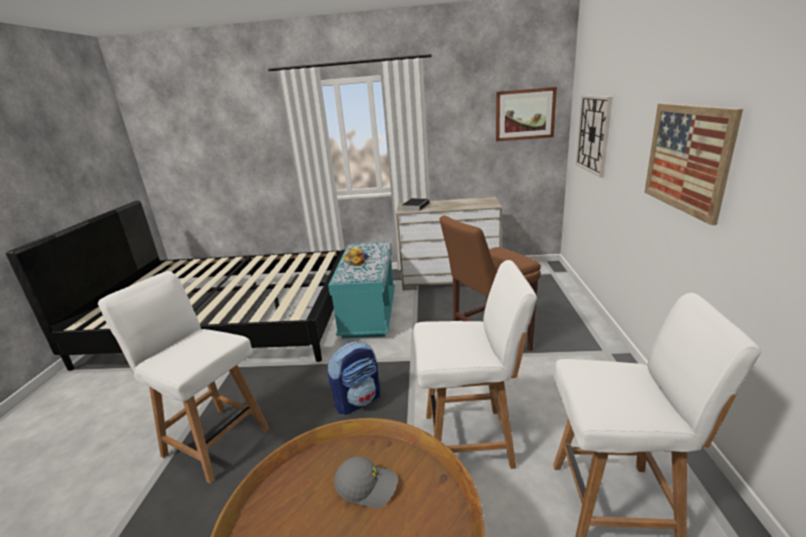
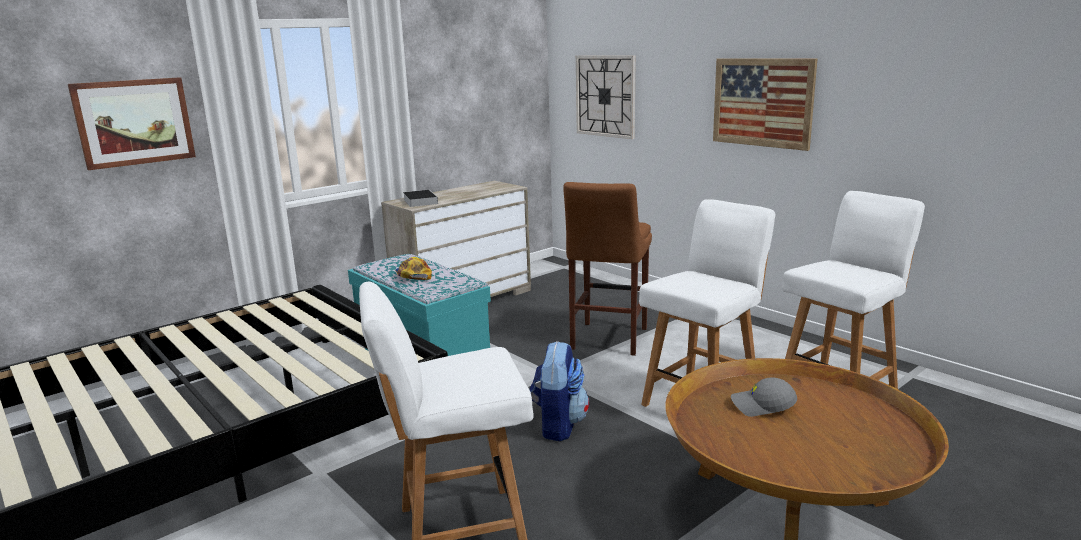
camera: 45 degrees left, 5 degrees down
grey cap [334,457,398,508] -> grey cap turned 135 degrees counterclockwise [731,377,797,417]
picture [496,87,557,141] -> picture moved to [68,77,196,170]

